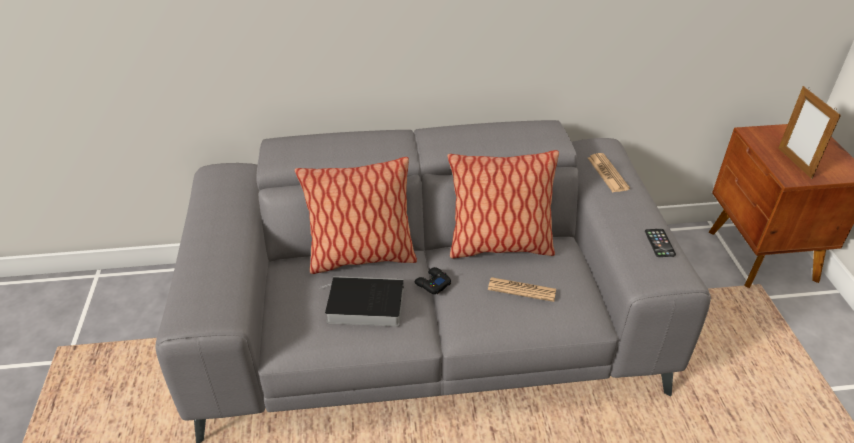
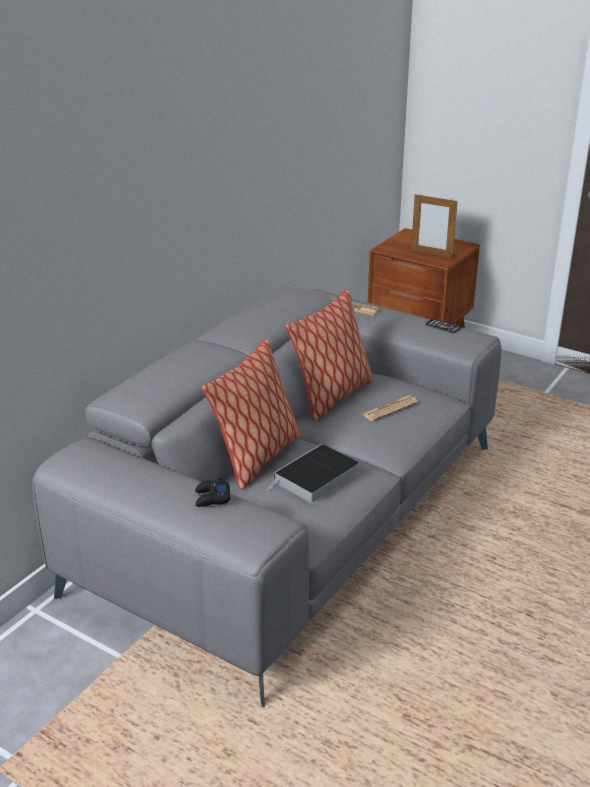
camera: 50 degrees left, 10 degrees down
black game controller [414,267,451,294] -> black game controller moved to [195,478,231,507]

